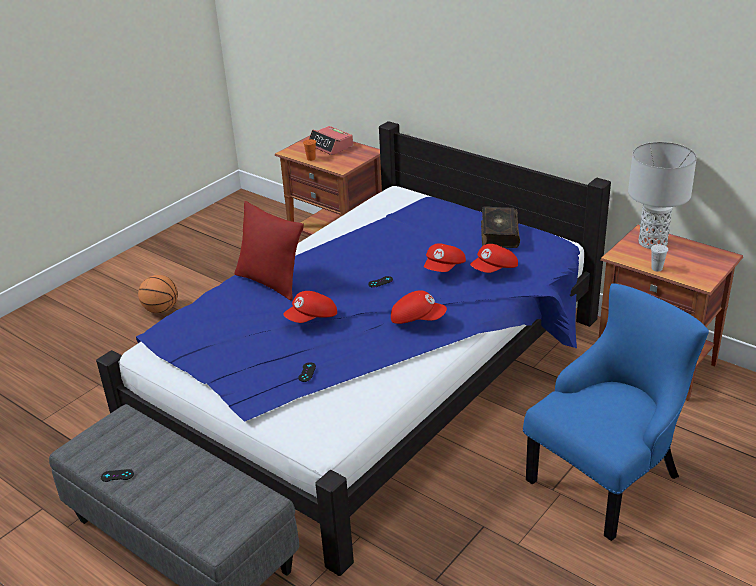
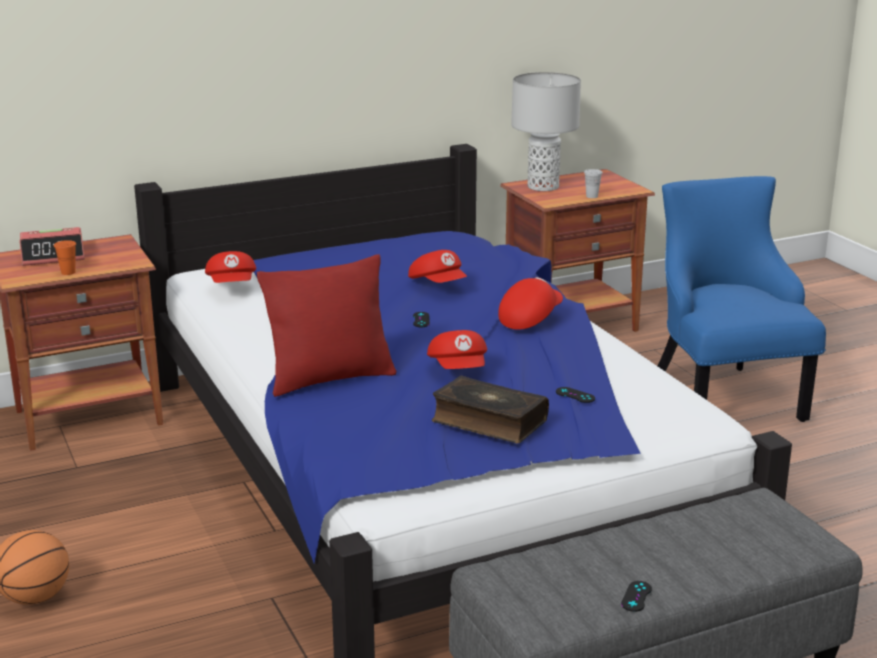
camera: 65 degrees left, 10 degrees down
red cap [470,244,518,273] -> red cap moved to [205,251,256,283]
book [481,206,520,248] -> book moved to [432,376,549,443]

